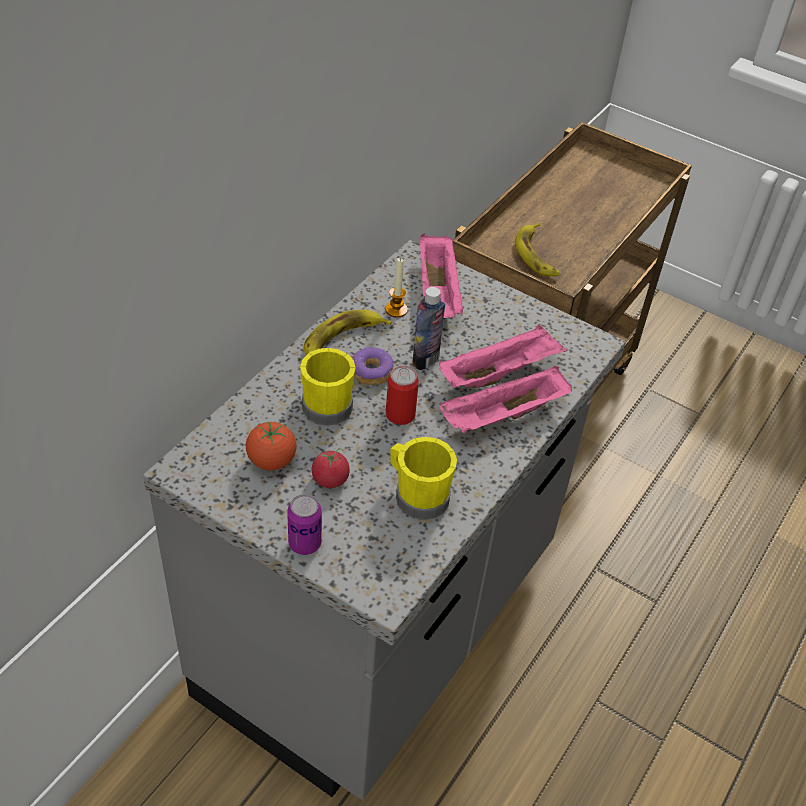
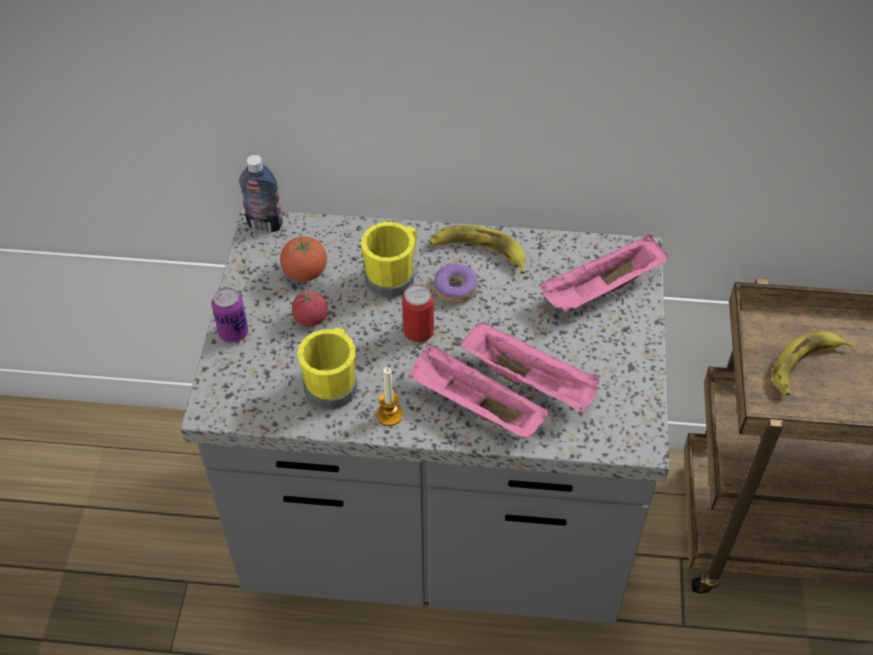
camera: 65 degrees right, 5 degrees up
candle [385,258,408,318] -> candle moved to [376,367,403,426]
bottle [412,287,445,370] -> bottle moved to [239,155,283,233]

